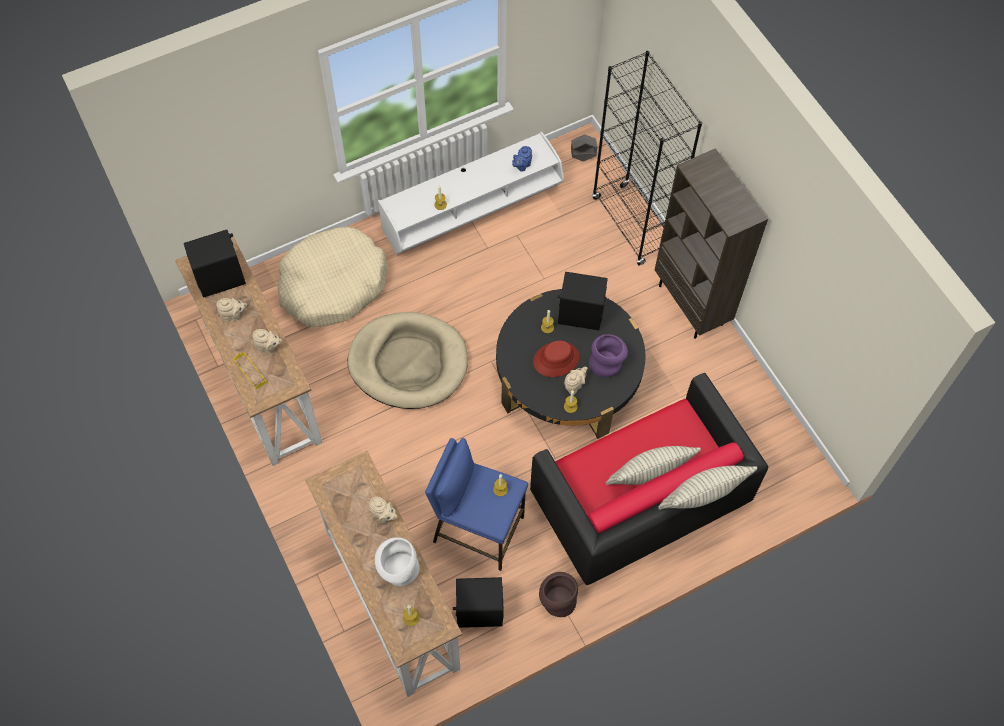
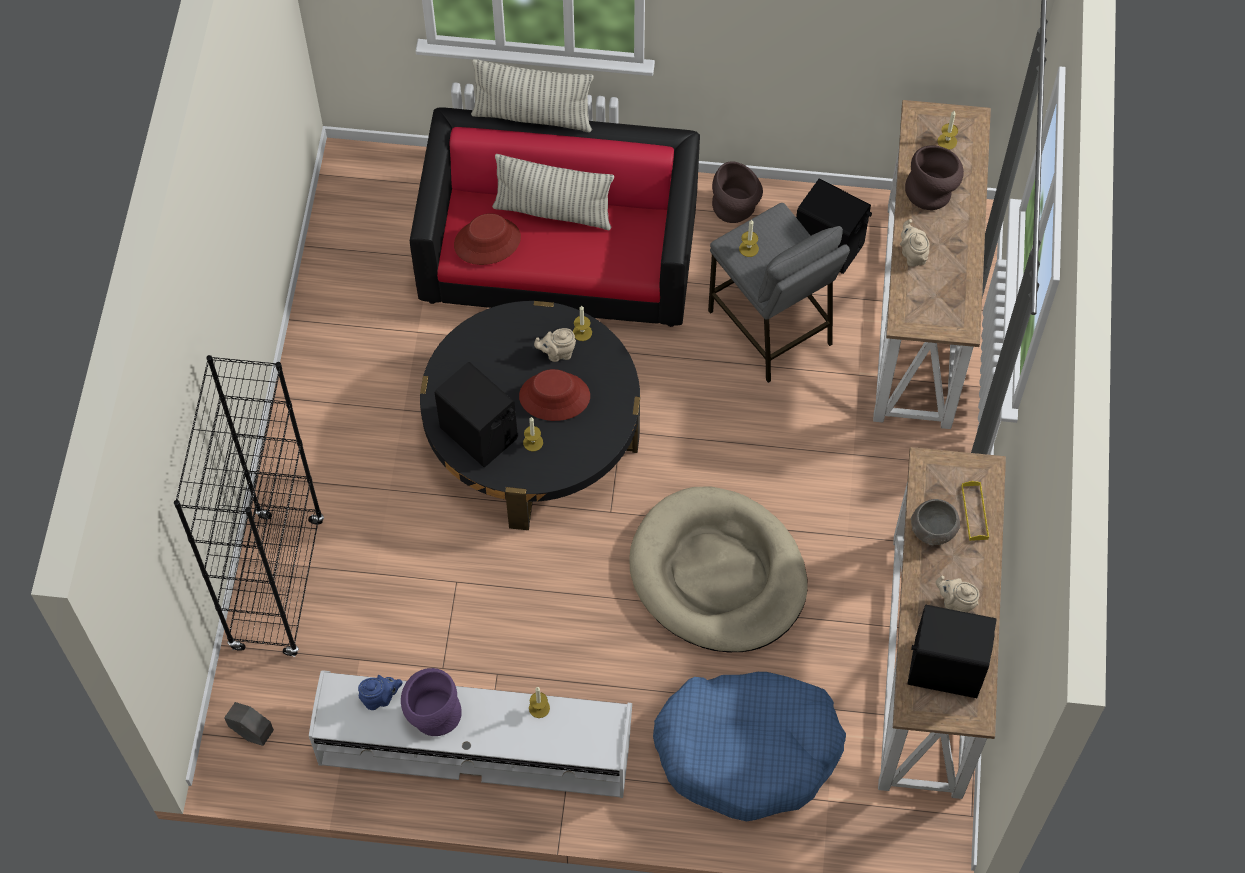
camera: 145 degrees left, 0 degrees up
beige teapot [253,329,283,353] -> grey bowl [911,499,960,546]
beige dog bed [278,227,388,327] -> blue dog bed [653,672,846,821]
white vase [375,537,420,586] -> brown vase [905,145,964,210]
blue stool [425,438,528,571] -> grey stool [708,203,850,383]
purple vase [589,334,628,377] -> purple vase moved to [401,668,462,736]
brown bookcase [655,148,768,339] -> none
none -> red hat [454,214,521,265]

